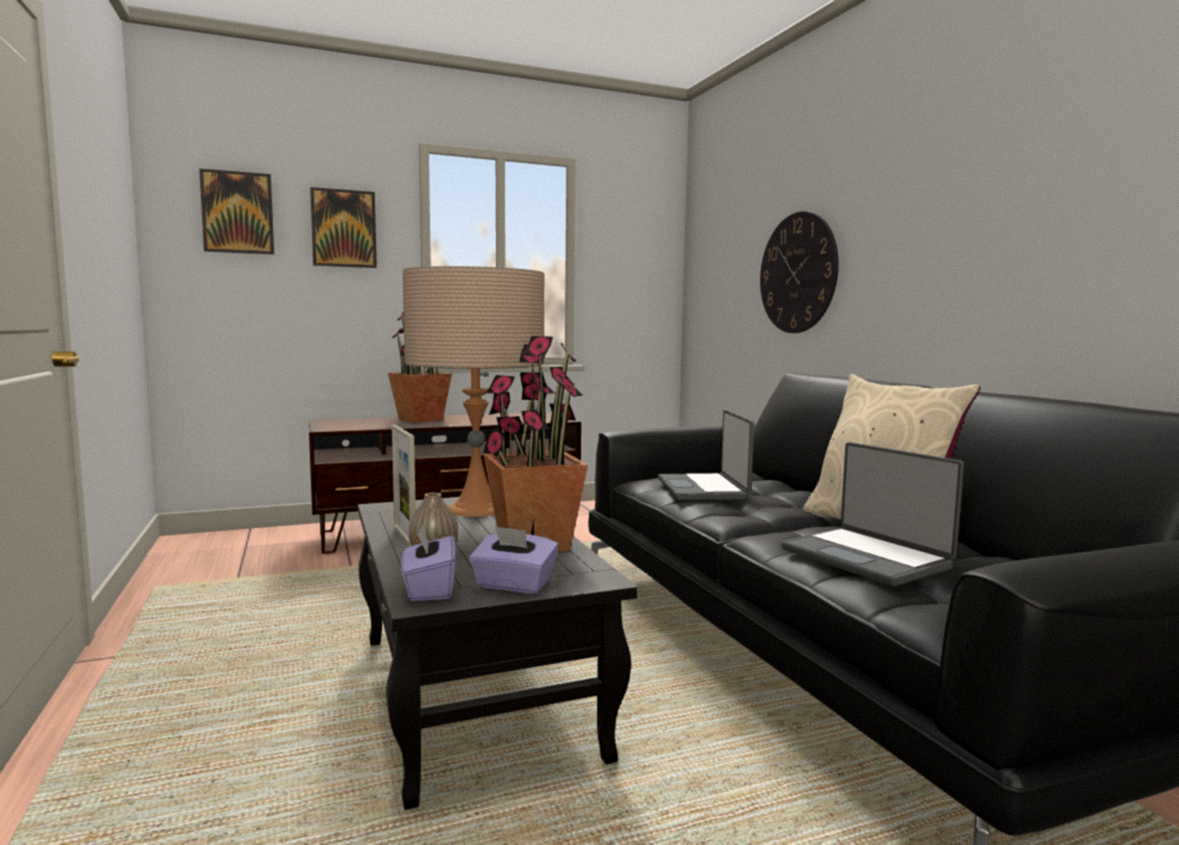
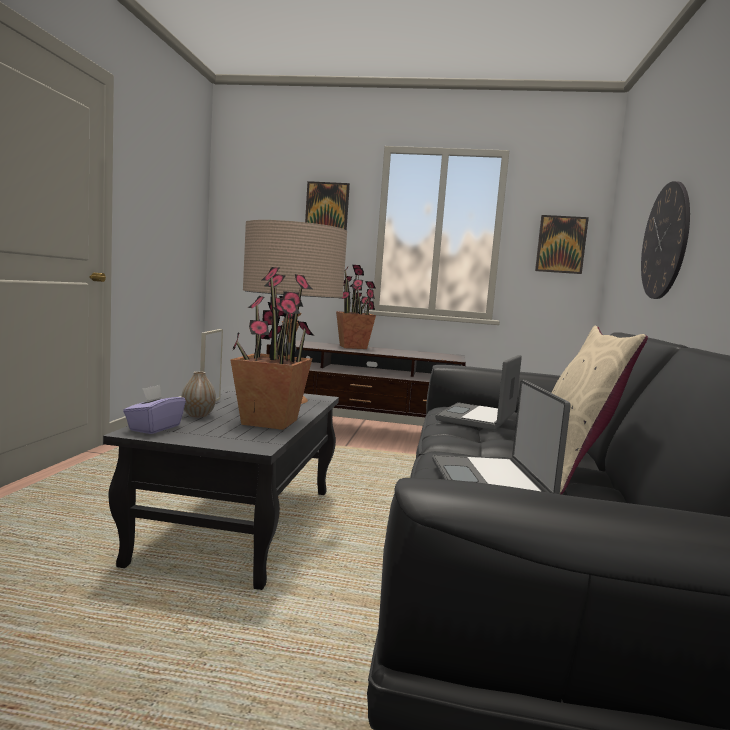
camera: 30 degrees right, 0 degrees up
picture [199,168,274,255] -> picture moved to [535,215,589,274]
purple tissue box [469,526,559,594] -> none

